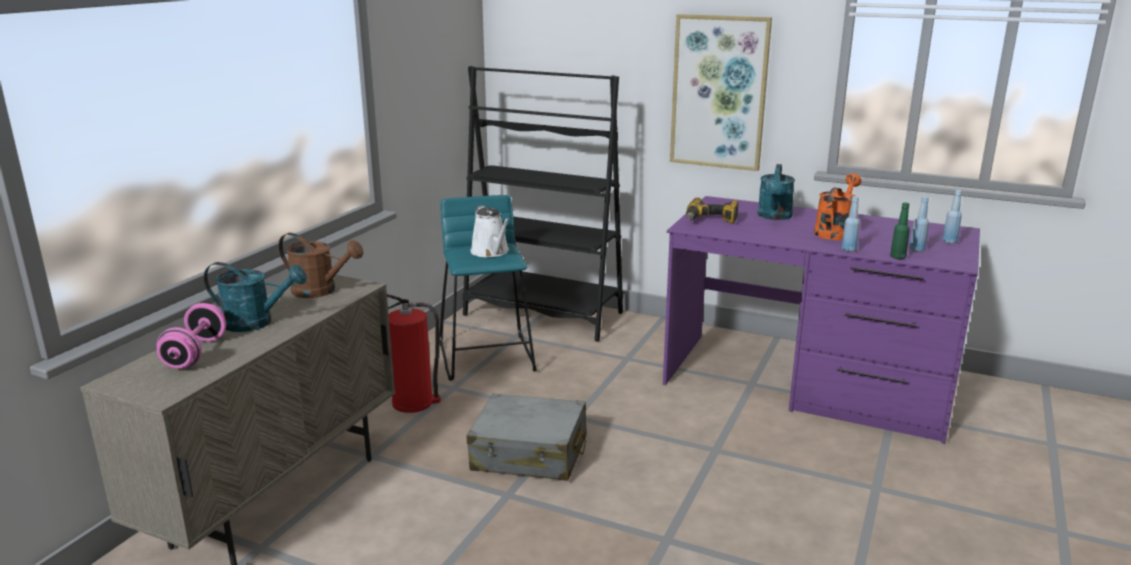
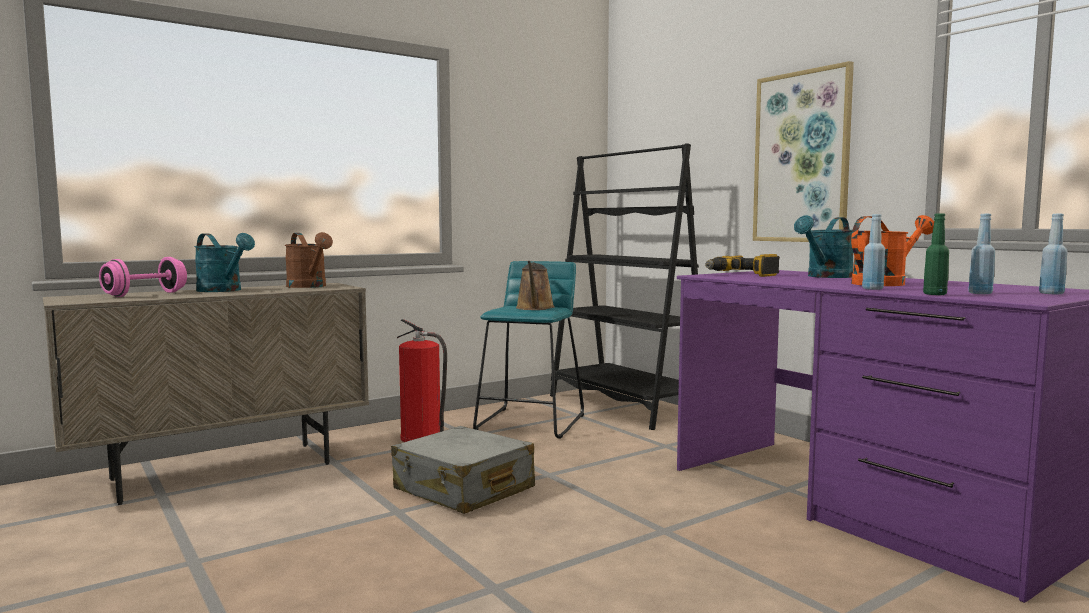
camera: 30 degrees right, 15 degrees down
white watering can [471,206,510,257] -> brown watering can [516,261,555,310]

